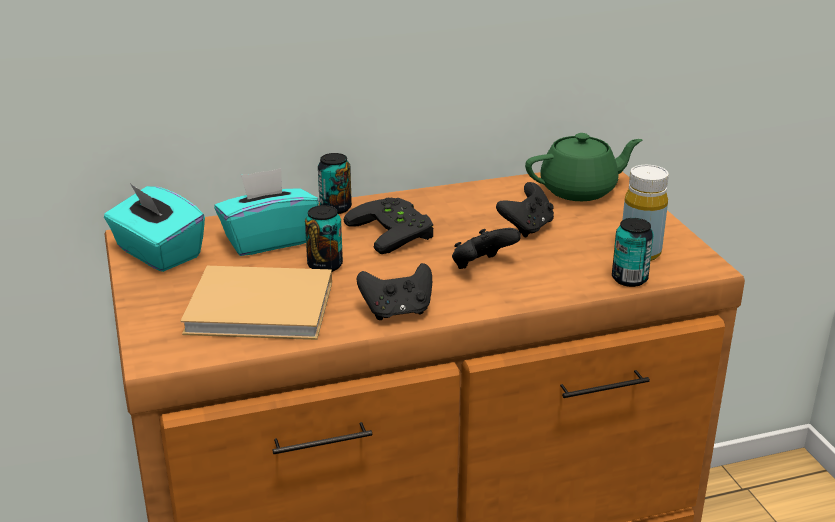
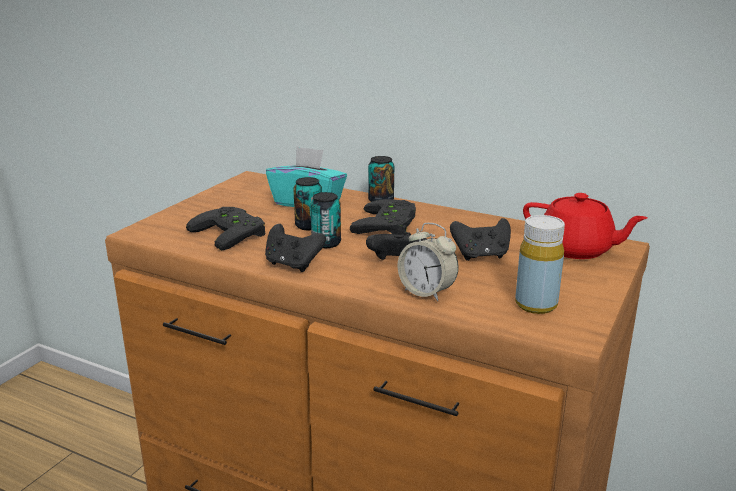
camera: 45 degrees right, 5 degrees down
turquoise tissue box [104,183,205,272] -> none
beige book [181,266,332,340] -> black game controller [186,207,266,250]
green teapot [525,133,643,201] -> red teapot [523,193,648,259]
can [612,218,654,287] -> can moved to [310,192,341,248]
none -> alarm clock [398,223,459,301]

